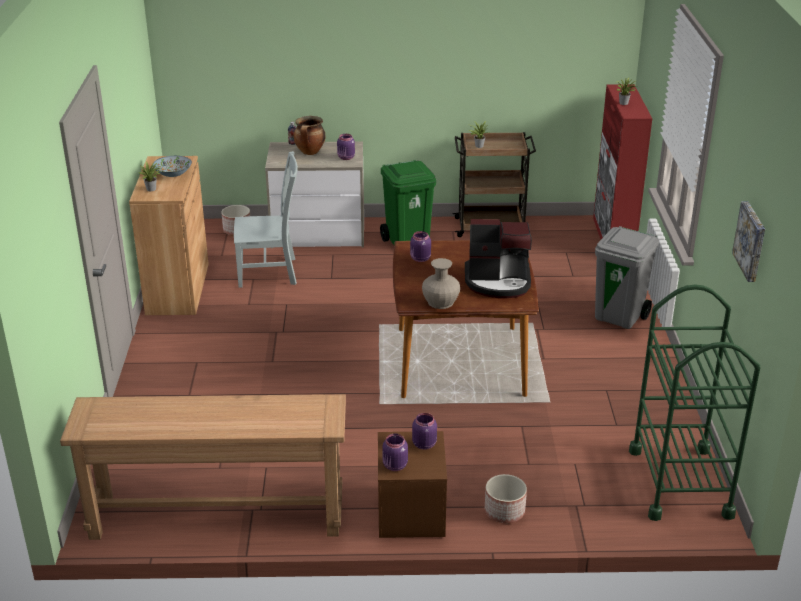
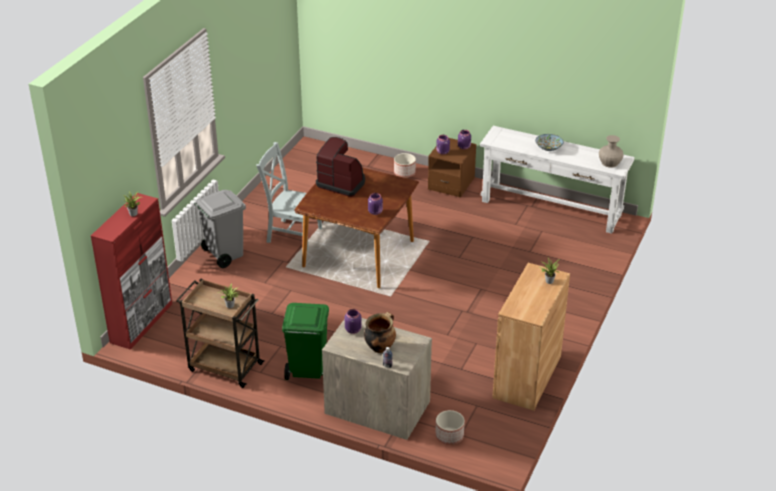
camera: 155 degrees left, 5 degrees up
brown console table [60,394,346,540] -> white console table [480,126,635,234]
bowl [152,156,192,177] -> bowl moved to [535,134,564,151]
grey chair [234,151,298,288] -> grey chair moved to [256,142,322,250]
beige vase [422,258,460,309] -> beige vase moved to [599,135,623,168]
green cart [629,284,760,521] -> none
picture [732,201,765,282] -> none

